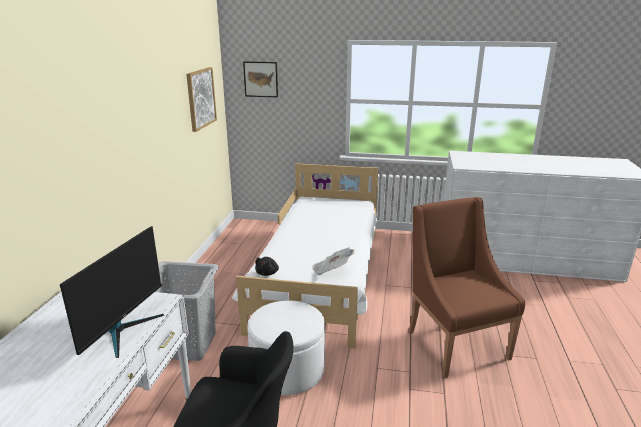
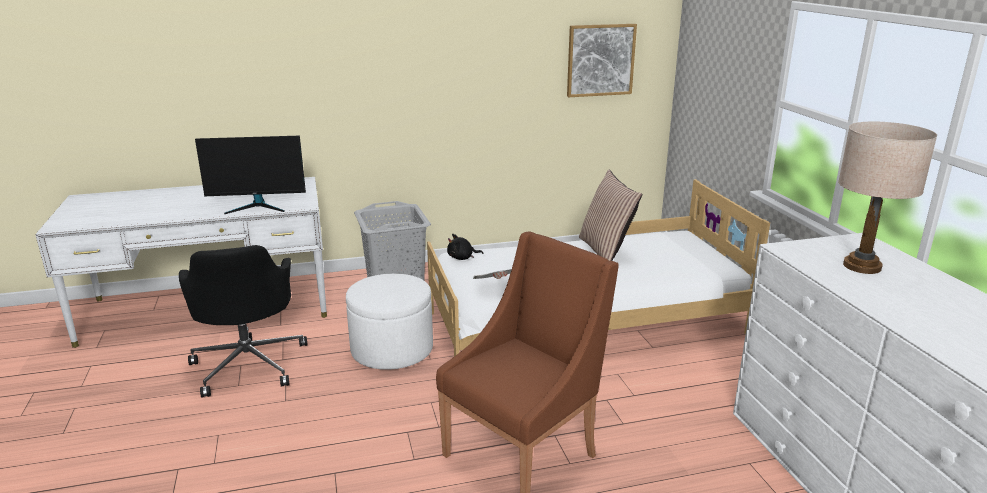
camera: 65 degrees right, 0 degrees up
picture [243,61,278,97] -> none
none -> pillow [579,170,642,261]
none -> beige table lamp [838,122,937,274]

